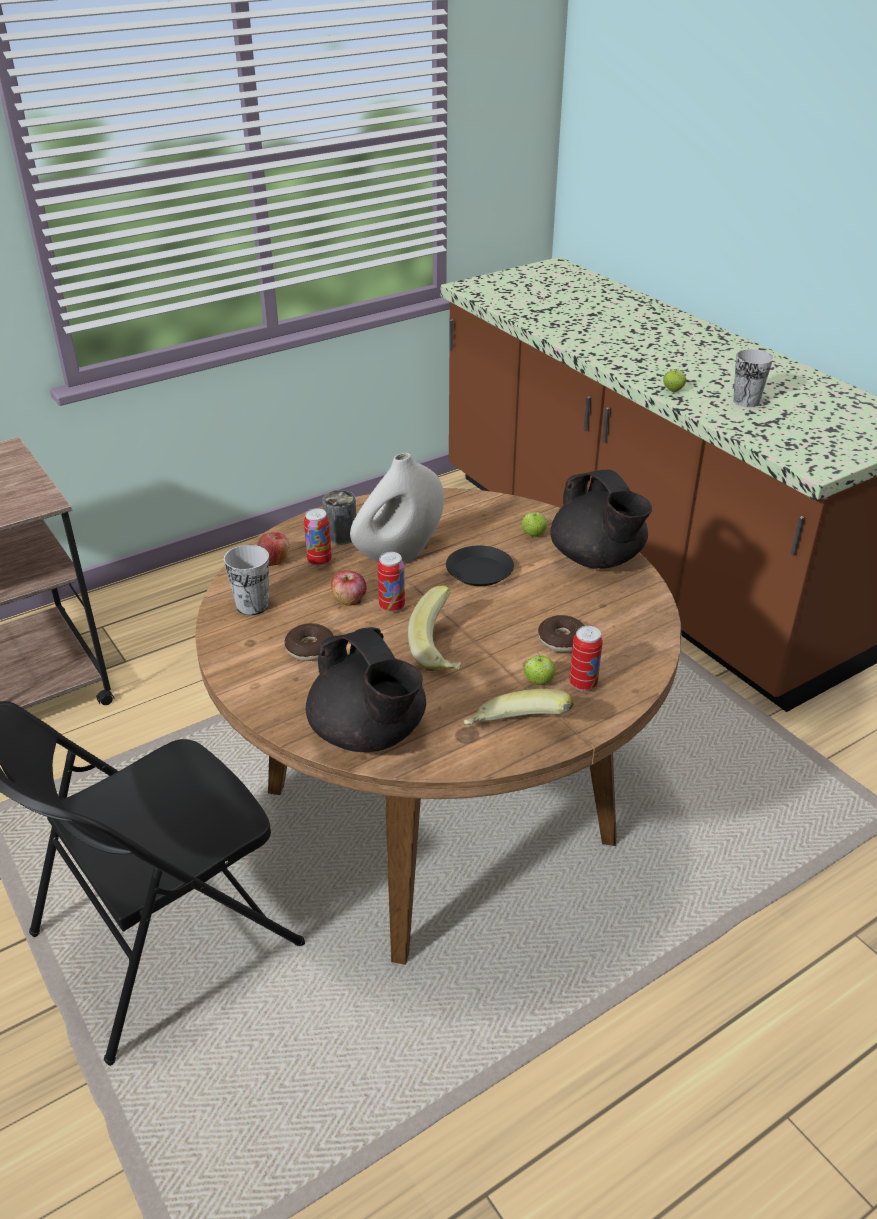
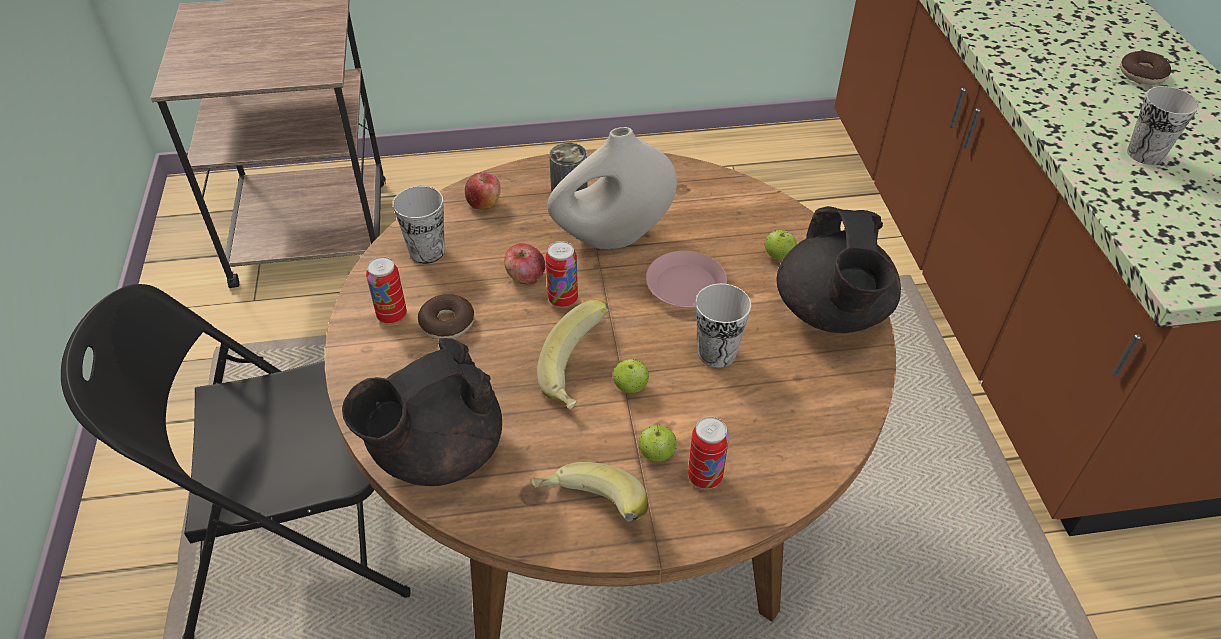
camera: 25 degrees right, 10 degrees up
can [304,508,332,567] -> can moved to [366,257,407,324]
black teapot [306,627,426,752] -> black teapot turned 60 degrees clockwise [342,338,502,486]
black plate [446,546,514,586] -> pink plate [646,251,727,308]
donut [538,615,585,652] -> donut moved to [1120,51,1171,85]
apple [663,369,687,392] -> apple moved to [613,359,649,393]
none -> cup [696,283,751,368]

